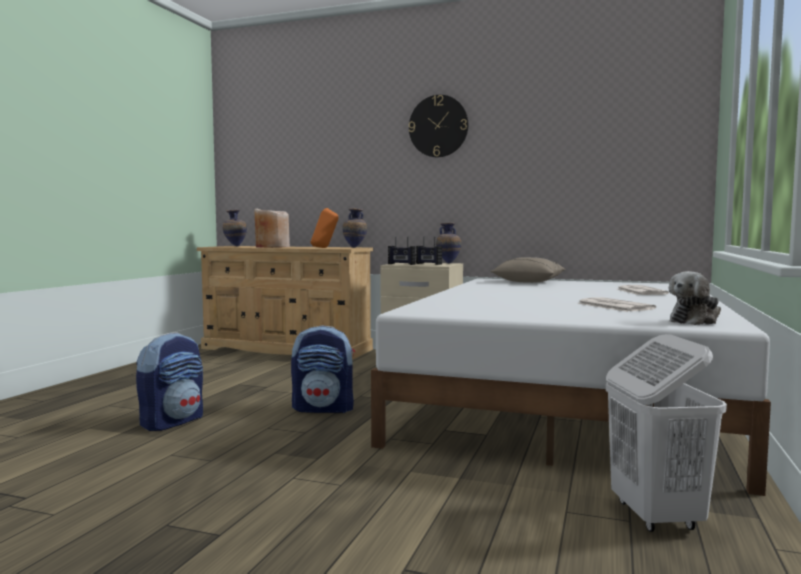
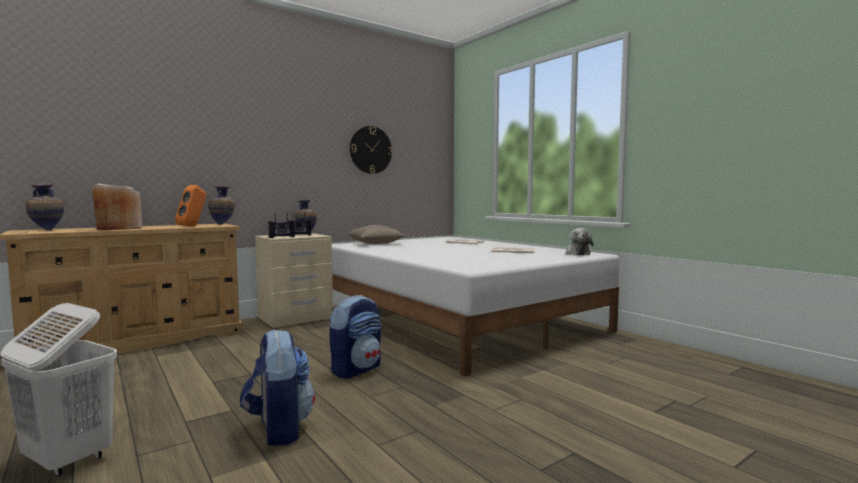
camera: 55 degrees left, 0 degrees up
wall clock [409,95,468,157] -> wall clock moved to [350,126,393,174]
white laundry basket [606,334,727,532] -> white laundry basket moved to [1,303,117,477]

